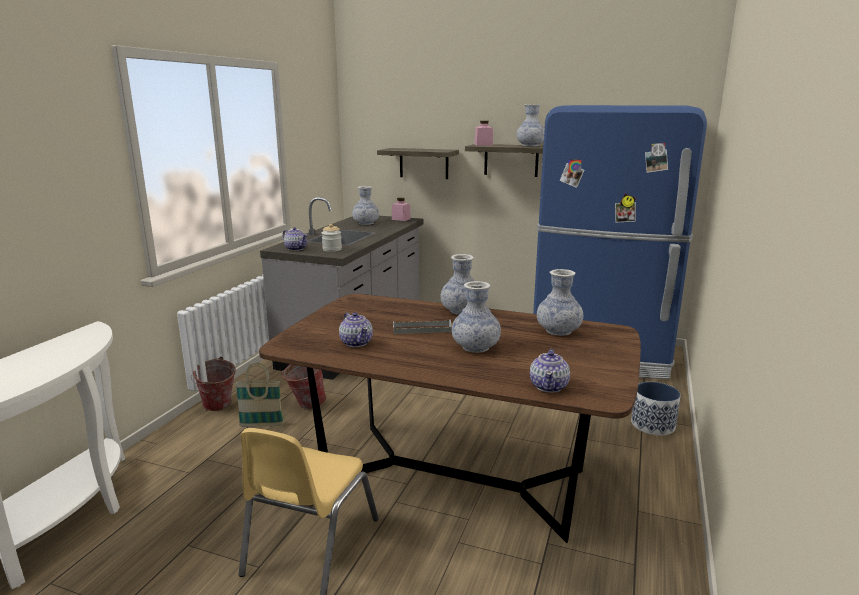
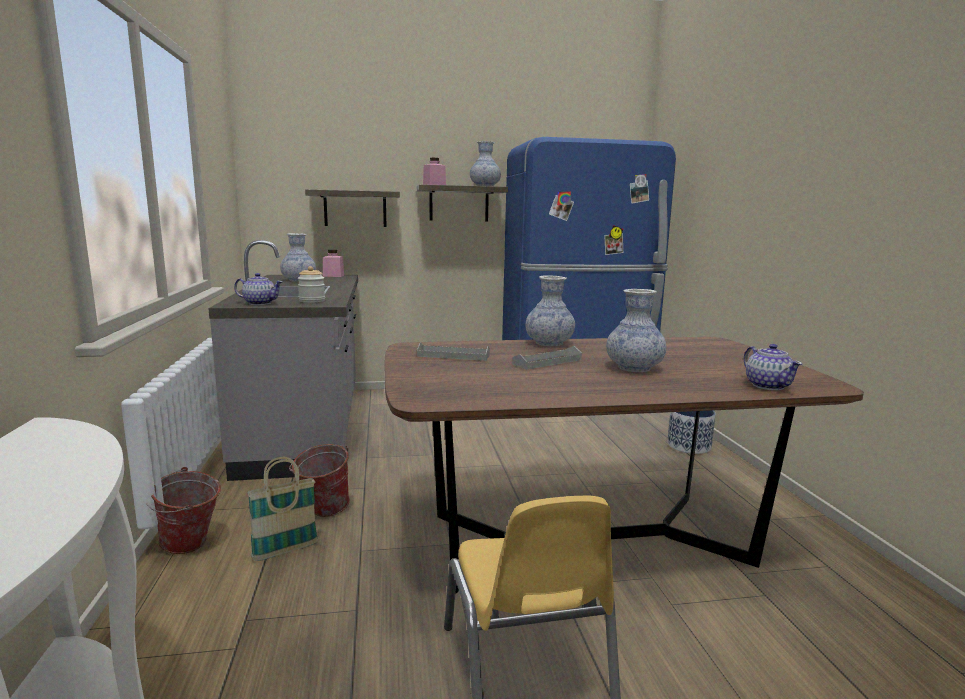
camera: 30 degrees left, 5 degrees down
teapot [339,312,373,347] -> none
vase [537,269,583,336] -> none
none -> grey tray [417,342,490,361]

